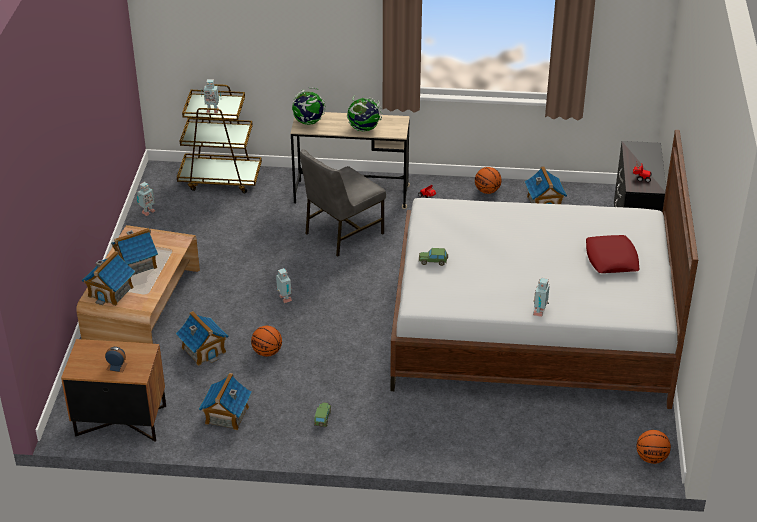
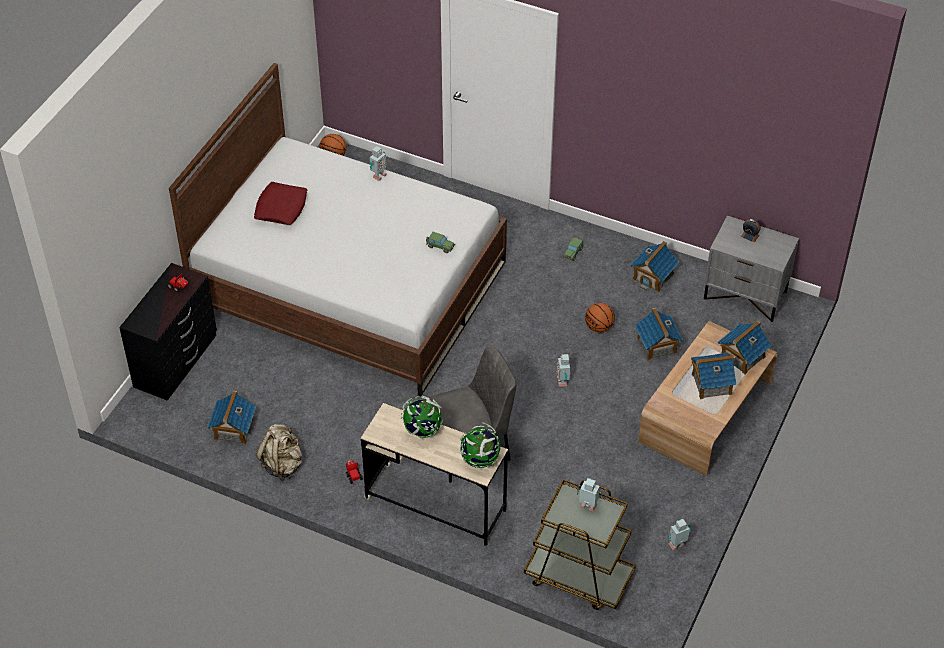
camera: 160 degrees left, 10 degrees up
brown nightstand [61,339,166,441] -> grey nightstand [704,216,799,322]
basketball [475,167,502,194] -> beige backpack [256,424,302,481]

